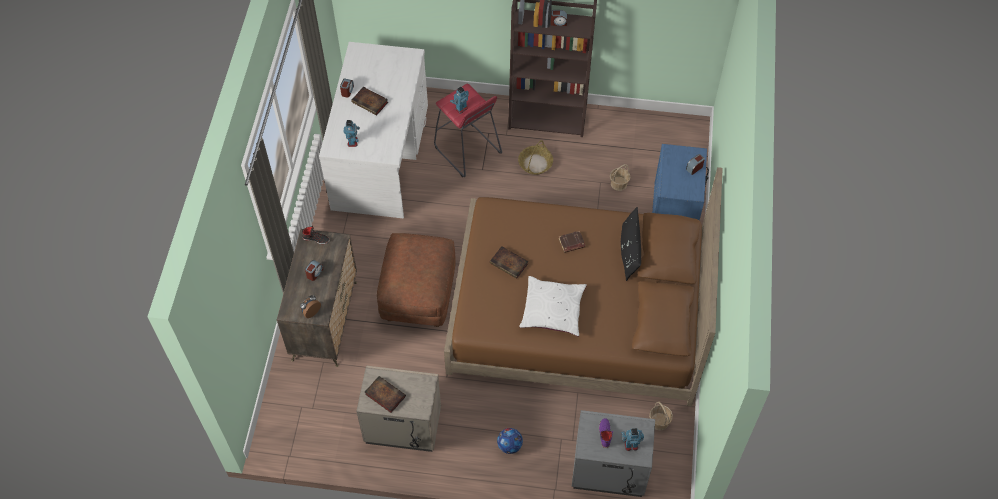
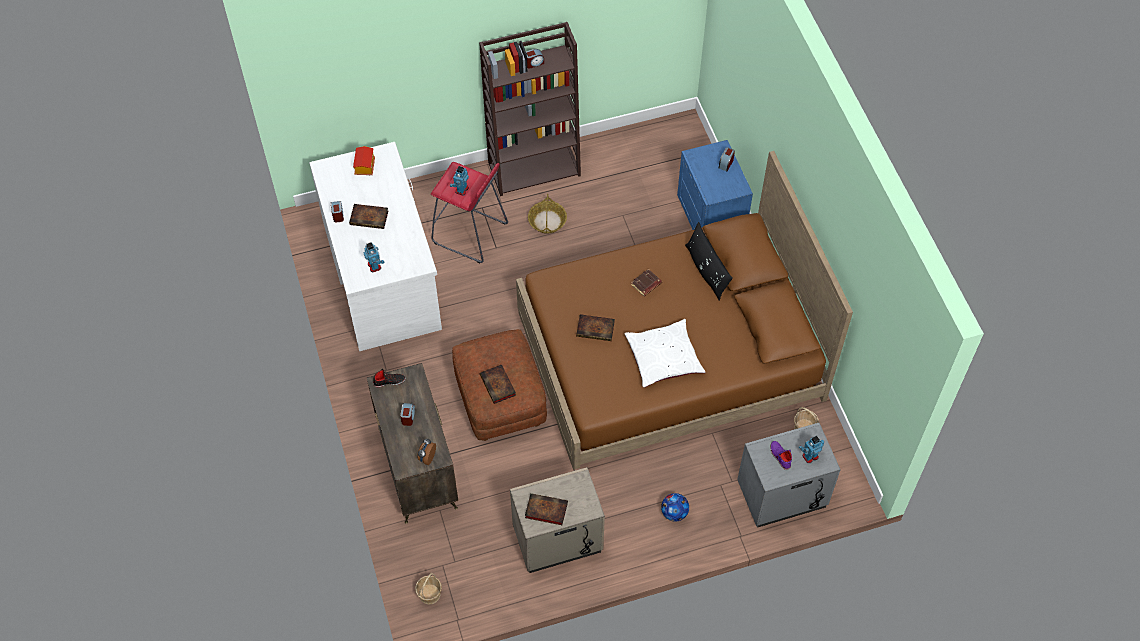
camera: 25 degrees left, 0 degrees up
basket [610,164,631,191] -> basket moved to [415,573,442,605]
none -> toy house [353,146,375,175]
none -> book [480,365,516,404]

